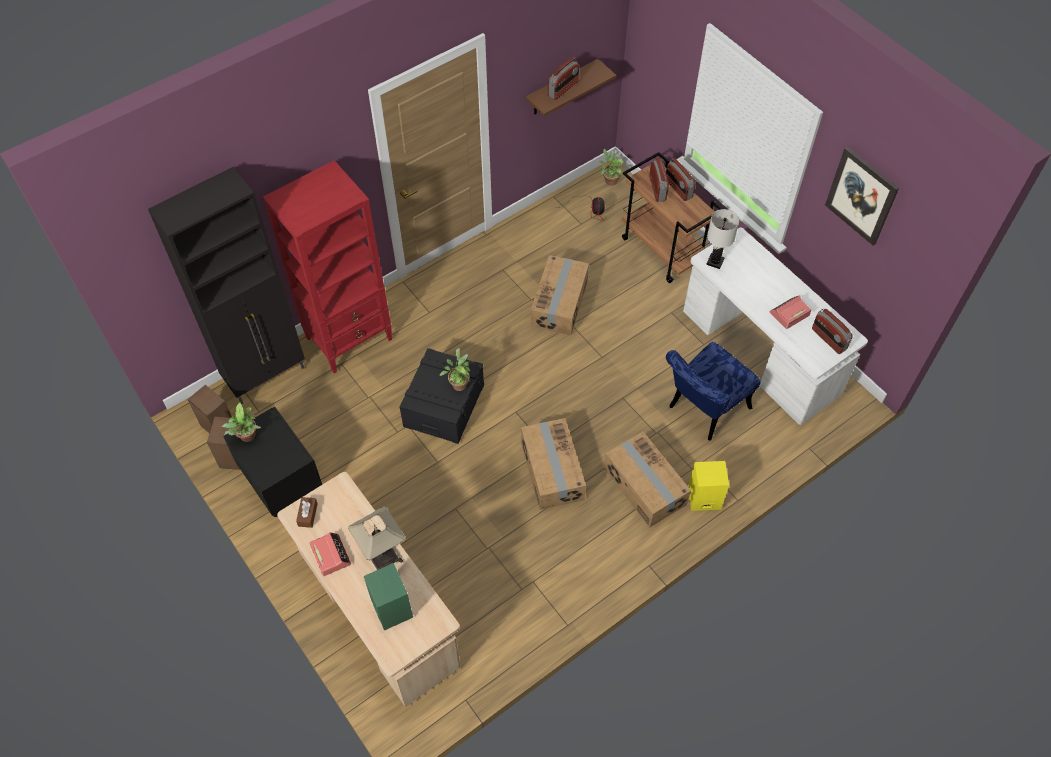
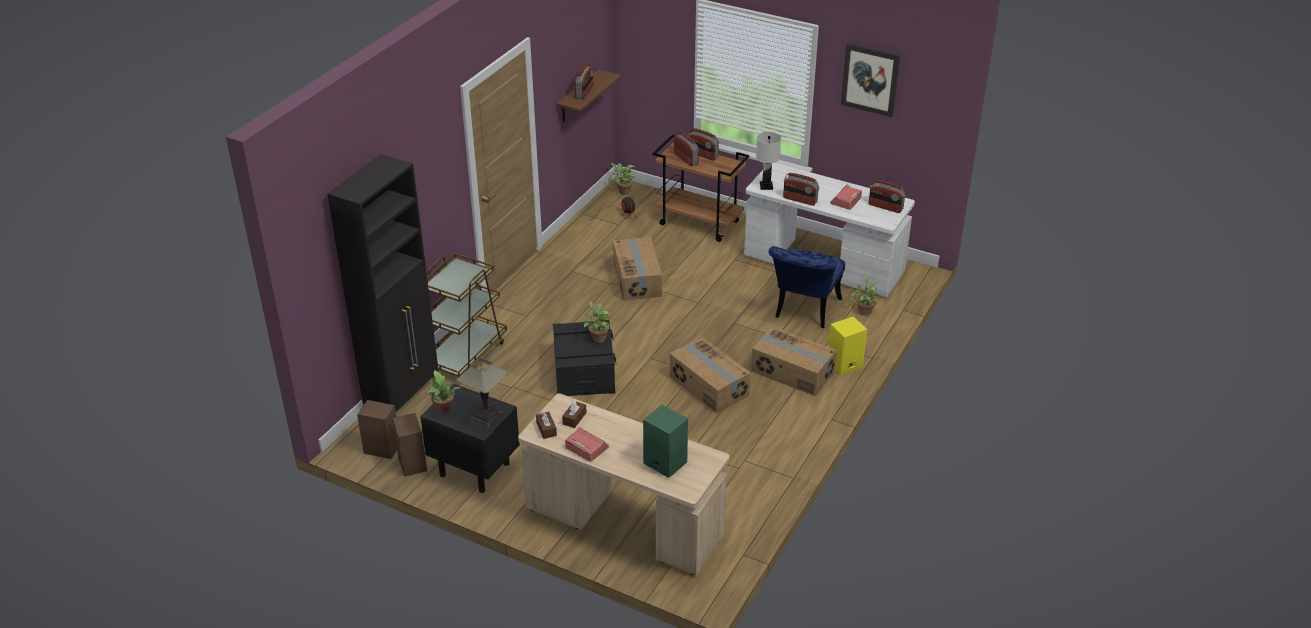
camera: 25 degrees left, 20 degrees down
red bookcase [263,160,392,373] -> brown cart [427,253,507,377]
table lamp [348,506,406,570] -> table lamp moved to [456,358,509,429]
none -> brown tissue box [562,400,586,428]
none -> radio [783,173,819,206]
none -> potted plant [851,276,878,316]

